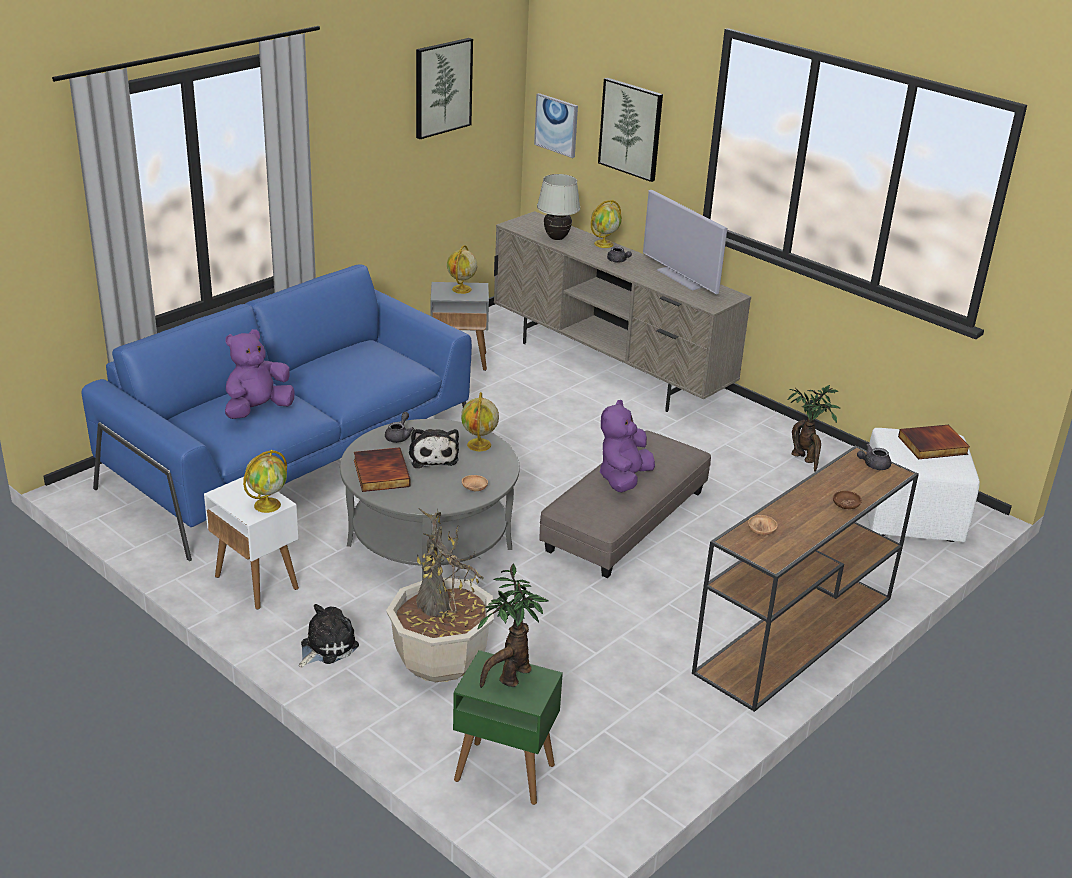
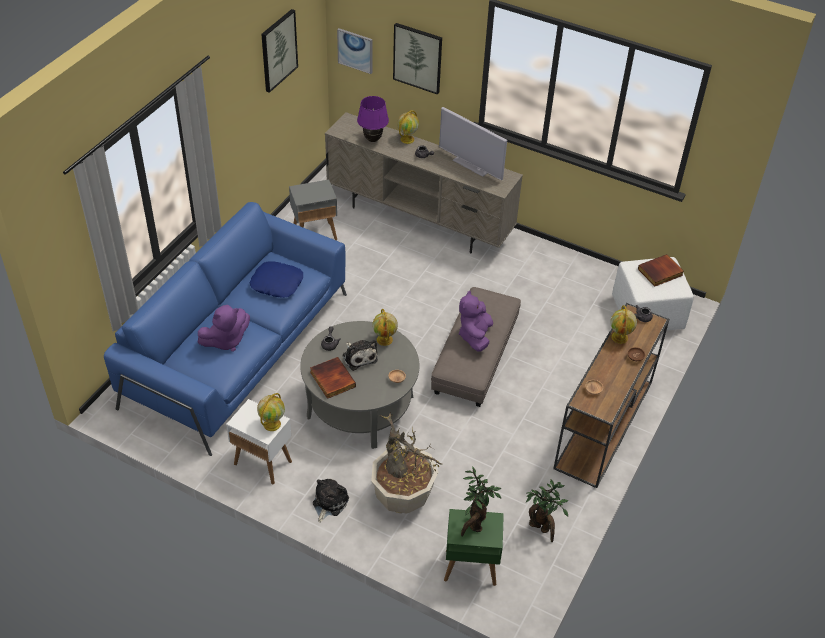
camera: 15 degrees left, 15 degrees up
purple plush toy [225,329,294,419] -> purple plush toy turned 150 degrees counterclockwise [197,305,250,352]
globe [447,245,477,294] -> globe moved to [610,305,637,344]
white table lamp [537,174,580,240] -> purple table lamp [357,96,389,142]
potted plant [788,385,840,472] -> potted plant moved to [526,479,568,542]
none -> blue pillow [249,261,303,298]

